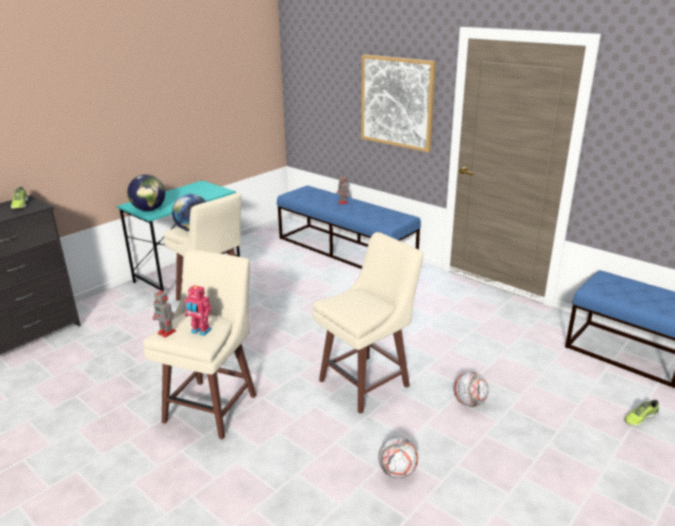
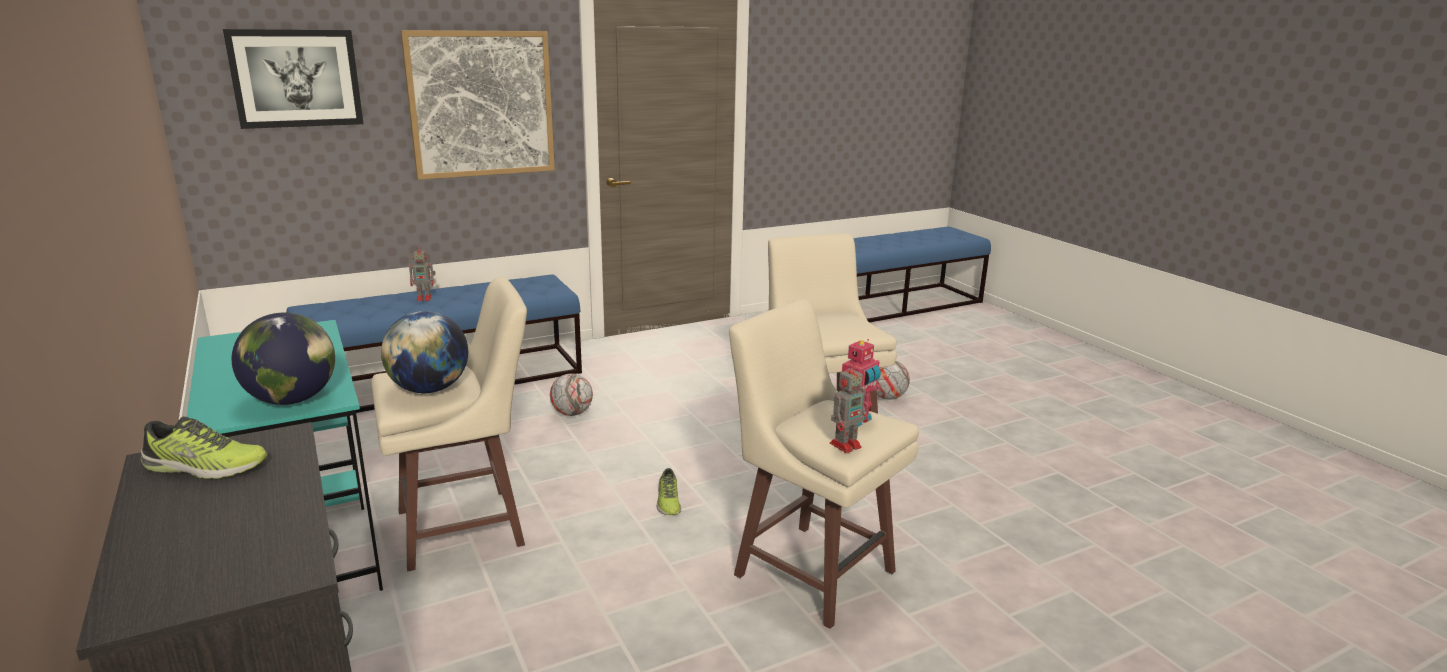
camera: 70 degrees left, 5 degrees down
football [378,437,418,479] -> football moved to [550,373,593,416]
shoe [624,400,659,427] -> shoe moved to [657,468,681,515]
none -> picture [223,29,364,129]

